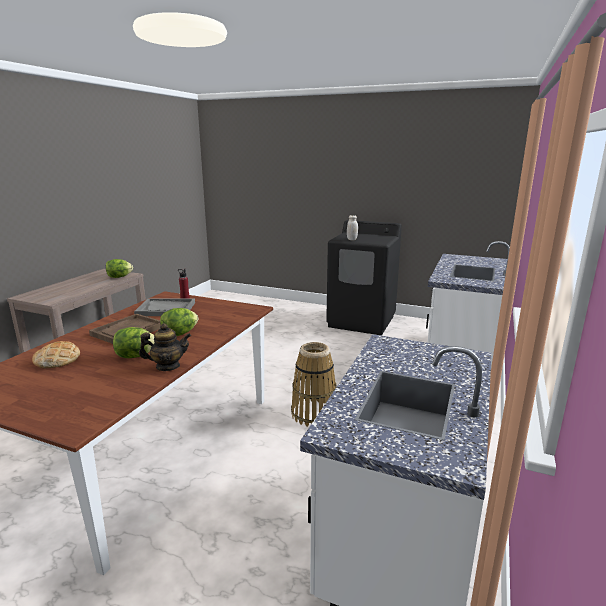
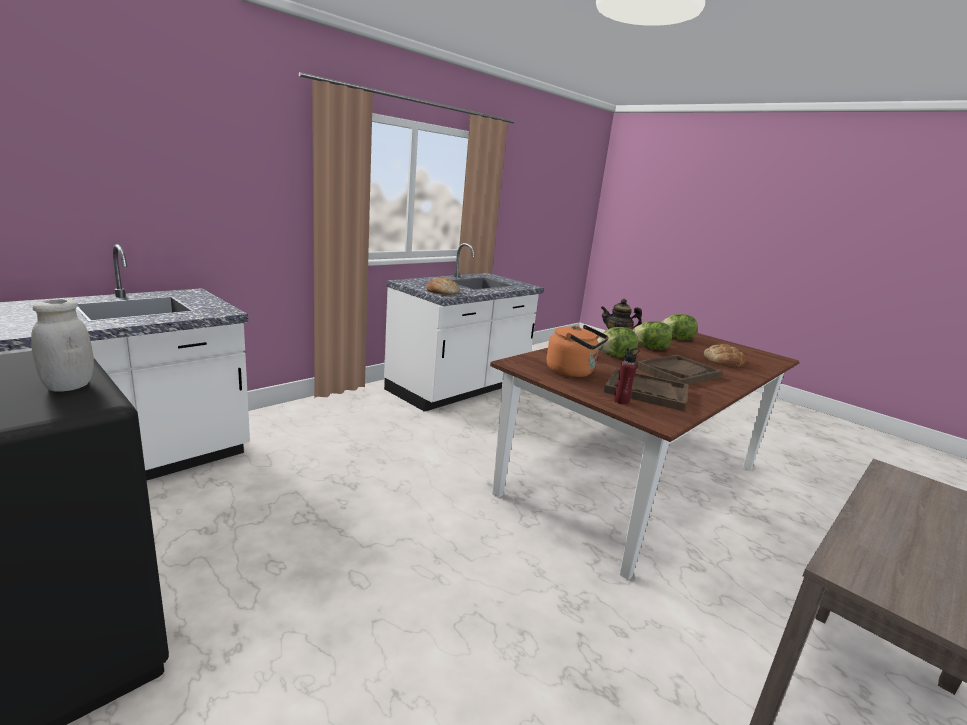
camera: 160 degrees left, 0 degrees up
lettuce [106,259,133,278] -> lettuce moved to [662,314,698,340]
grey tray [134,298,195,316] -> brown tray [604,368,689,411]
basket [291,342,336,427] -> none
none -> bread [426,277,460,295]
none -> orange kettle [547,325,609,377]

